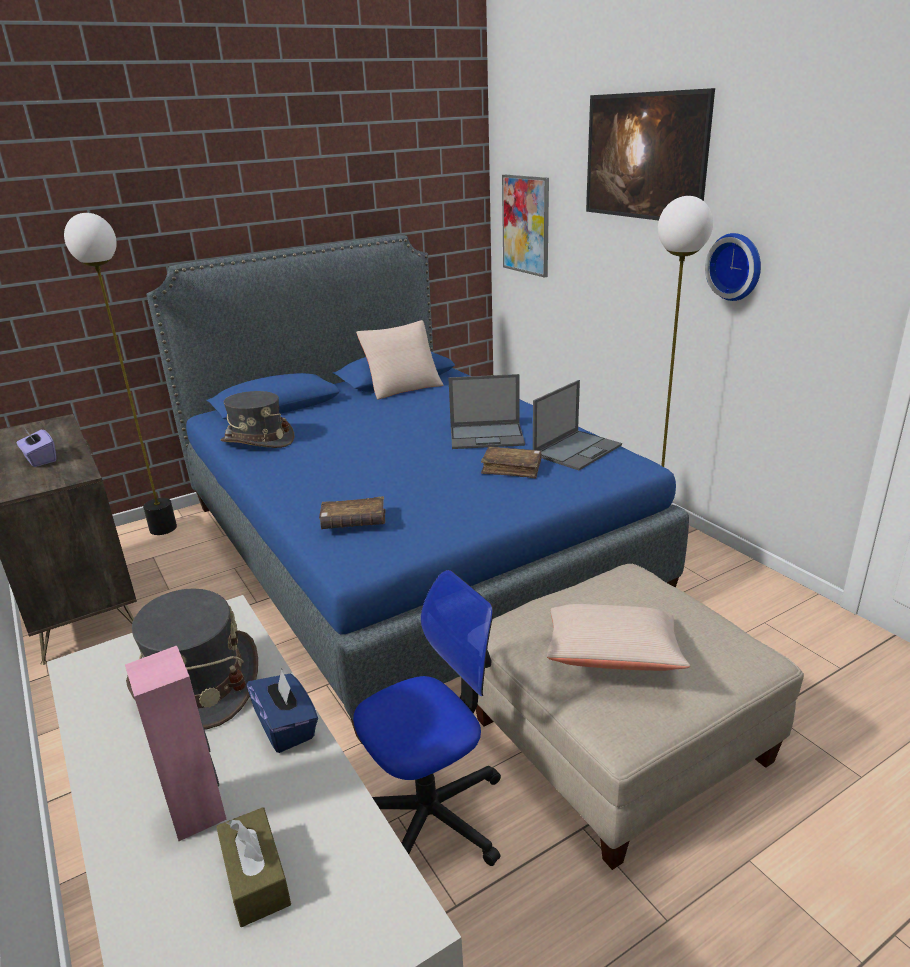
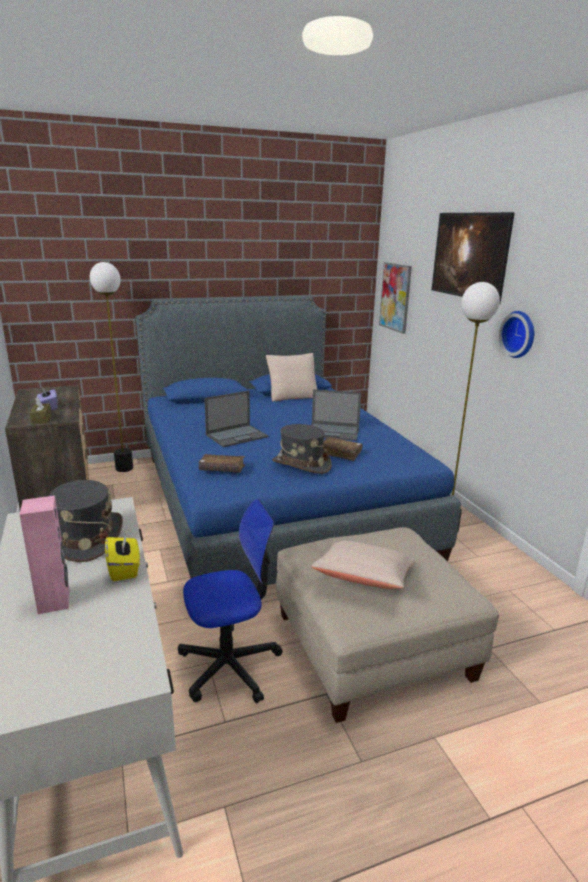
camera: 10 degrees right, 5 degrees down
brown tissue box [216,807,291,927] -> brown tissue box moved to [30,397,52,424]
grey hat [220,391,294,448] -> grey hat moved to [272,424,332,474]
blue tissue box [247,669,318,753] -> yellow tissue box [105,534,140,581]
laptop [533,380,622,470] -> laptop moved to [204,390,268,447]

